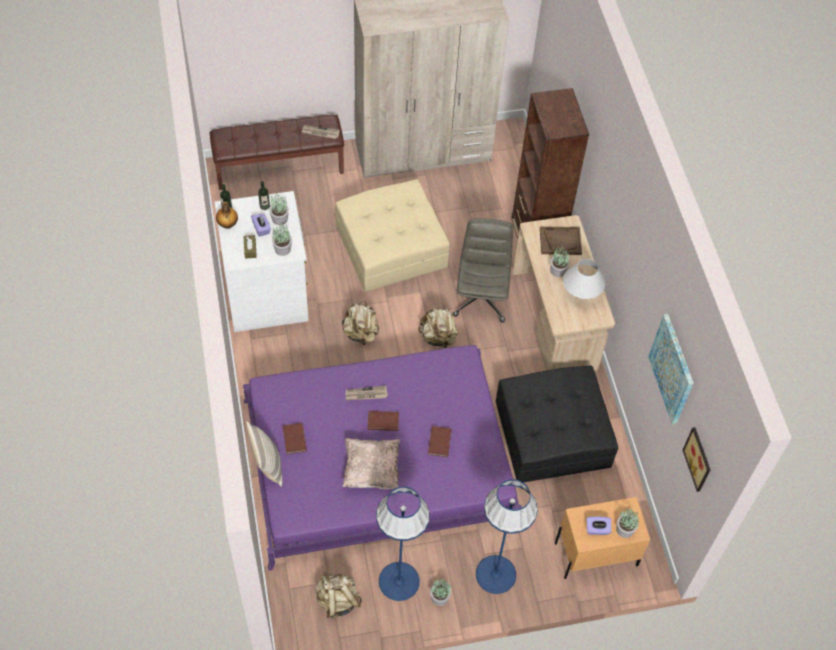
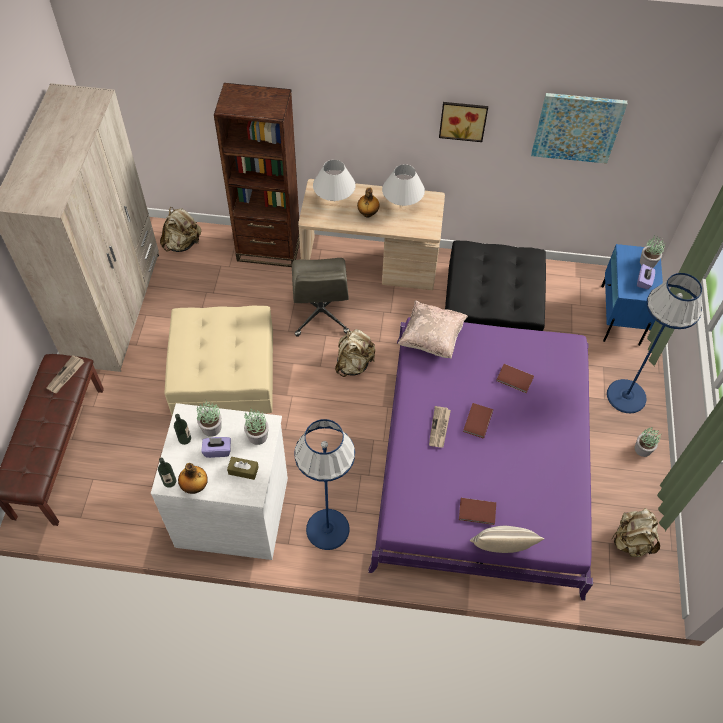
camera: 70 degrees left, 0 degrees up
beige backpack [342,301,379,345] -> beige backpack moved to [160,207,201,252]
beige pillow [342,438,400,489] -> beige pillow moved to [398,300,468,359]
blue floor lamp [376,486,430,601] -> blue floor lamp moved to [294,419,355,550]
grey office chair [453,218,513,322] -> grey office chair turned 120 degrees counterclockwise [292,258,349,336]
brown tray [540,226,582,255] -> white table lamp [313,160,355,202]
potted plant [550,246,570,277] -> bottle [357,187,380,218]
beige nightstand [555,497,650,579] -> blue nightstand [601,244,663,346]
picture [683,427,710,492] -> picture moved to [439,102,488,142]

